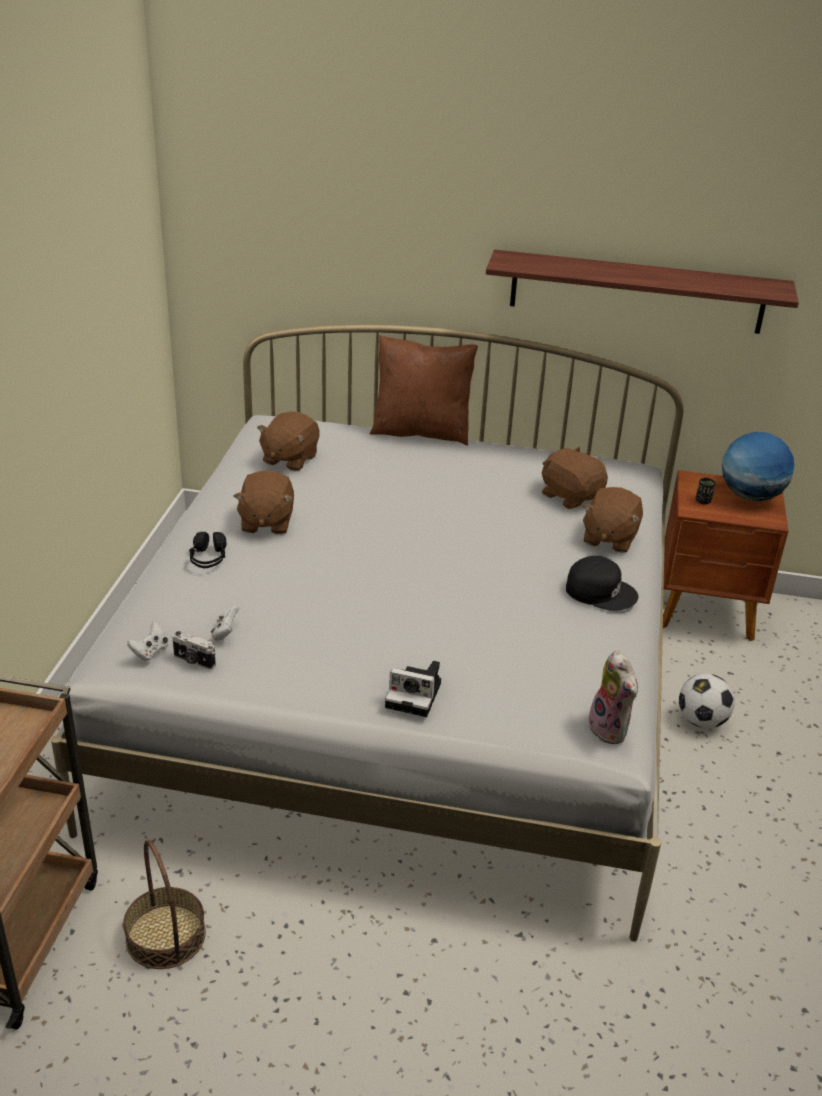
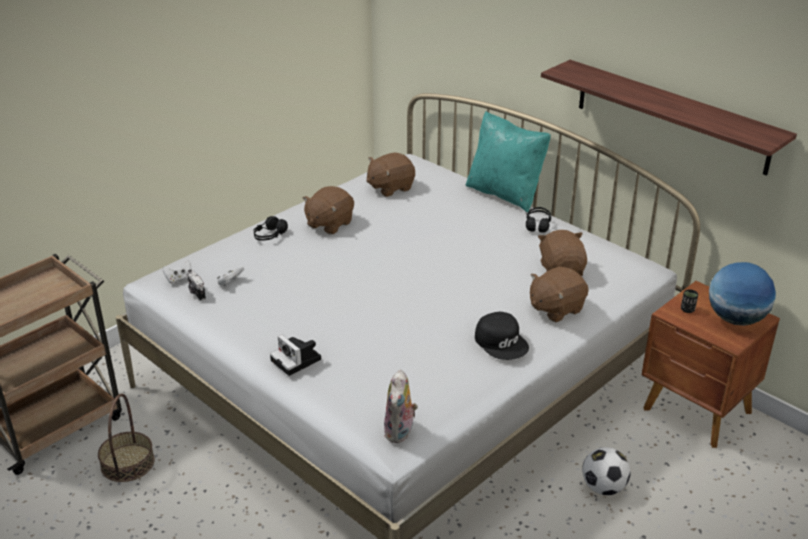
camera: 35 degrees right, 0 degrees up
brown pillow [370,335,478,445] -> turquoise pillow [466,111,551,213]
none -> black headphones [526,207,551,233]

